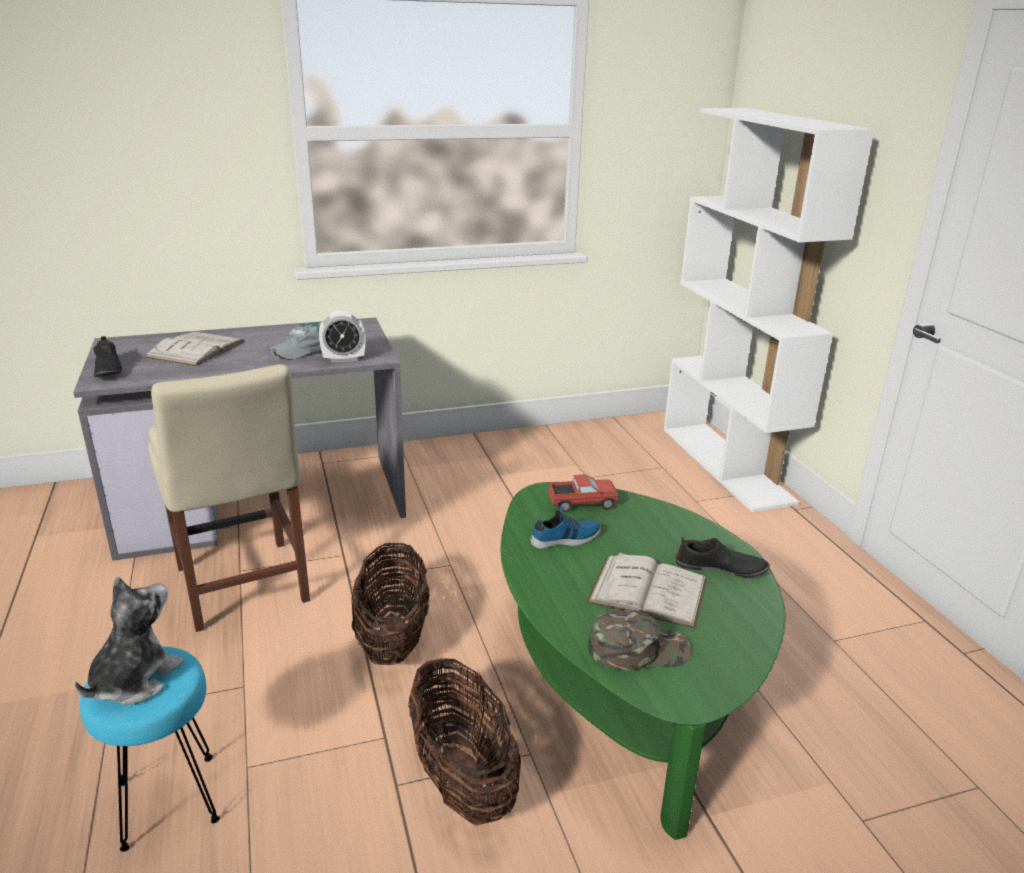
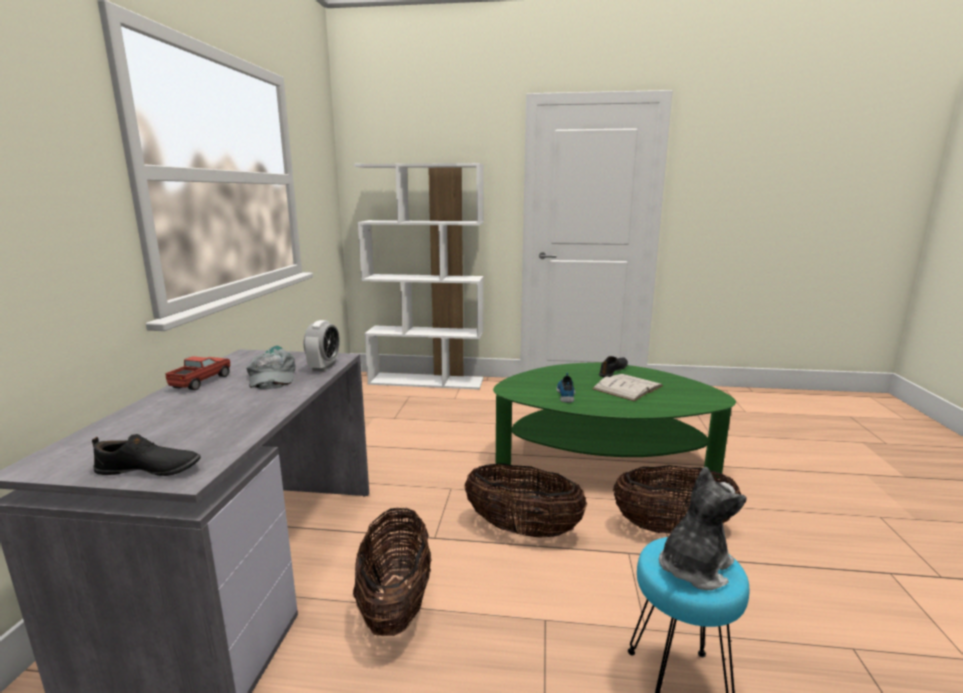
camera: 65 degrees left, 10 degrees down
plush toy [75,576,184,705] -> plush toy turned 90 degrees clockwise [659,467,747,590]
white book [144,332,245,366] -> none
beige chair [148,364,310,632] -> basket [353,507,432,636]
toy truck [548,475,618,512] -> toy truck moved to [165,356,231,390]
green cap [588,609,691,670] -> none

